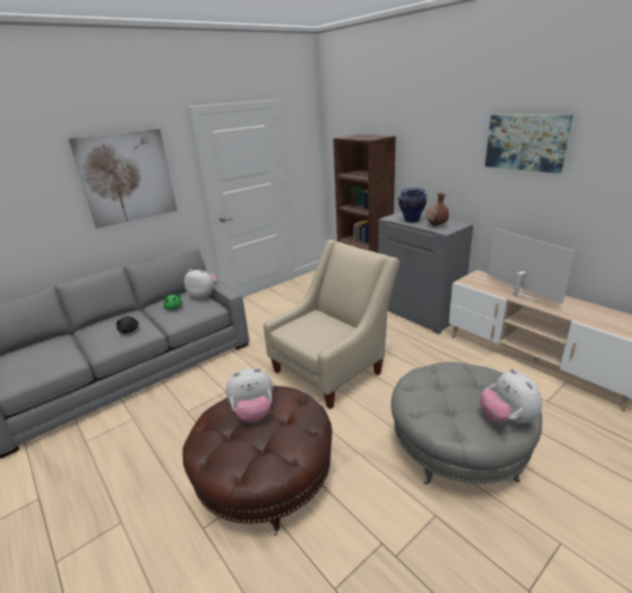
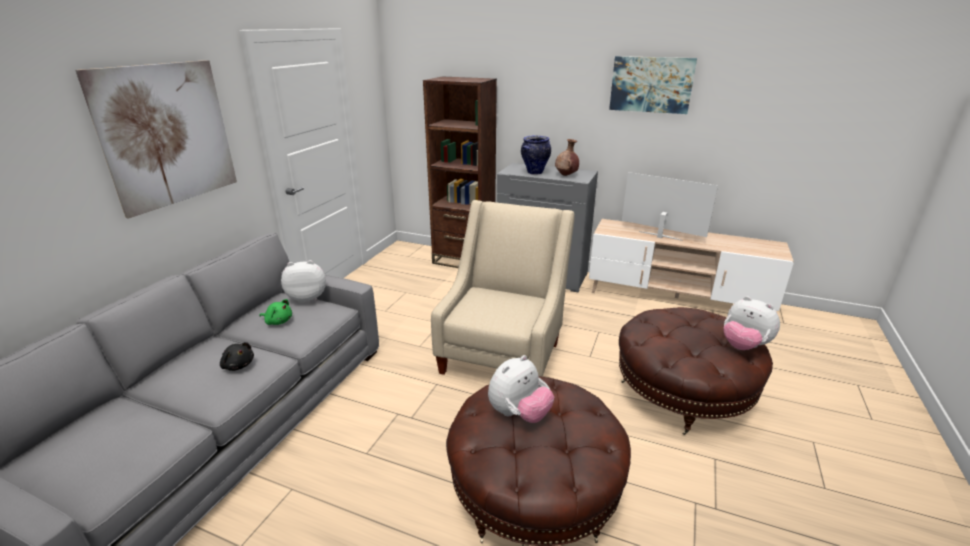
camera: 30 degrees left, 0 degrees up
grey ottoman [391,362,542,484] -> brown ottoman [619,307,773,435]

